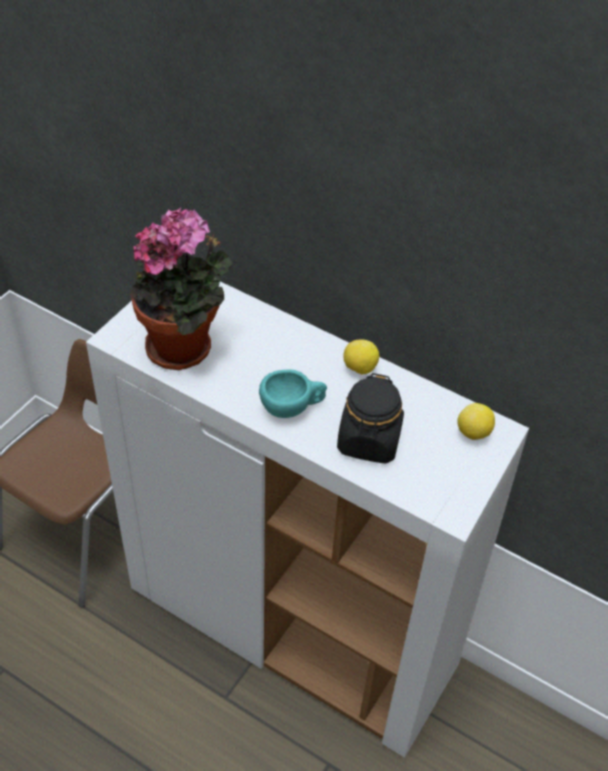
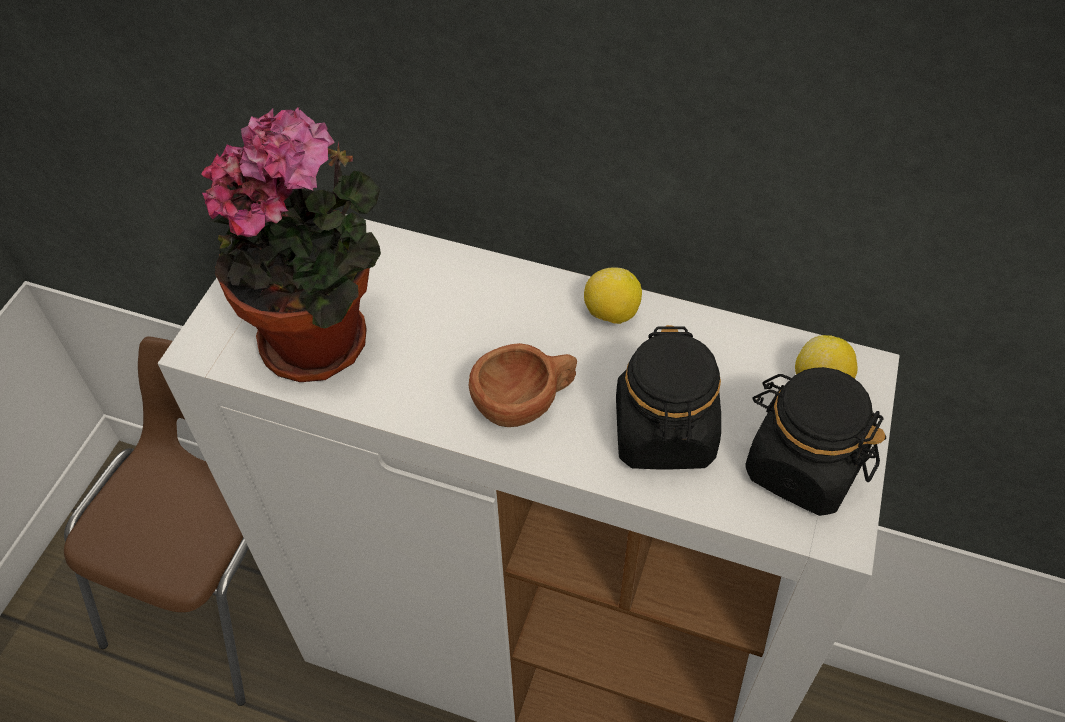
camera: 10 degrees left, 5 degrees up
turquoise cup [259,369,327,418] -> brown cup [469,343,577,427]
none -> black jar [745,367,886,516]

